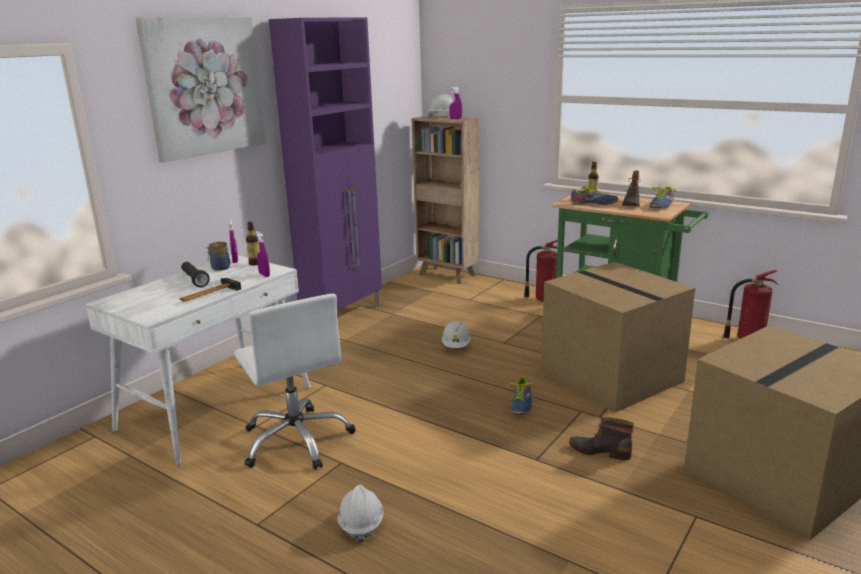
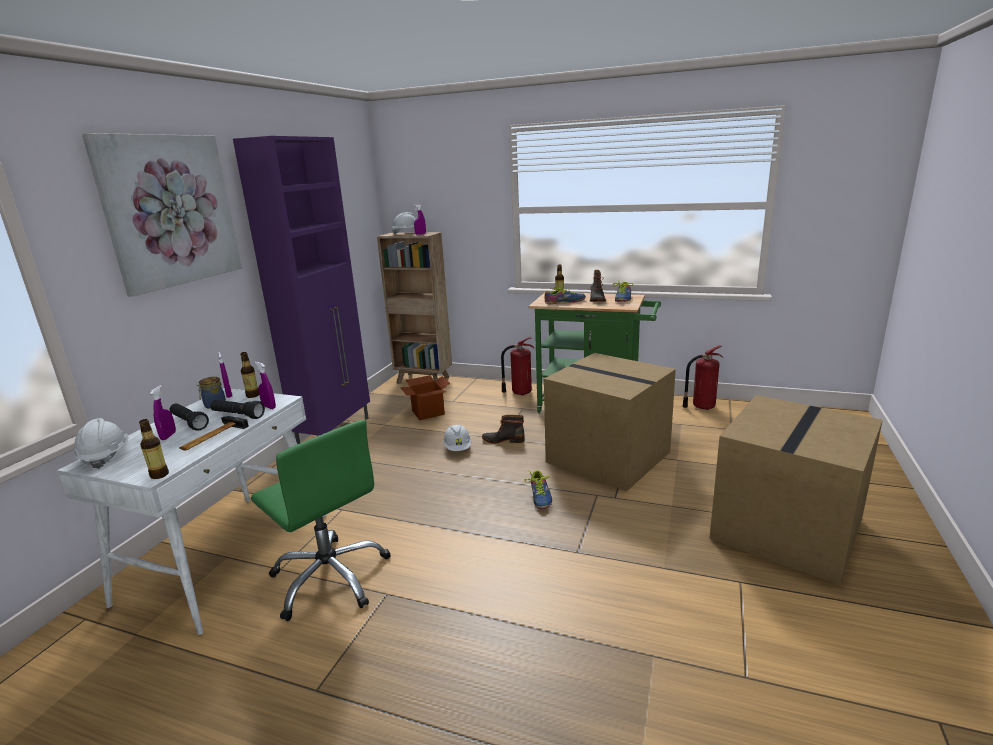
camera: 15 degrees left, 0 degrees up
white office chair [234,294,356,470] -> green office chair [251,420,391,621]
white hard hat [338,485,384,543] -> white hard hat moved to [74,418,128,469]
boot [569,417,634,460] -> boot moved to [482,415,525,444]
none -> bottle [139,419,169,479]
none -> purple spray bottle [150,385,176,440]
none -> black flashlight [210,400,265,419]
none -> cardboard box [400,375,450,420]

